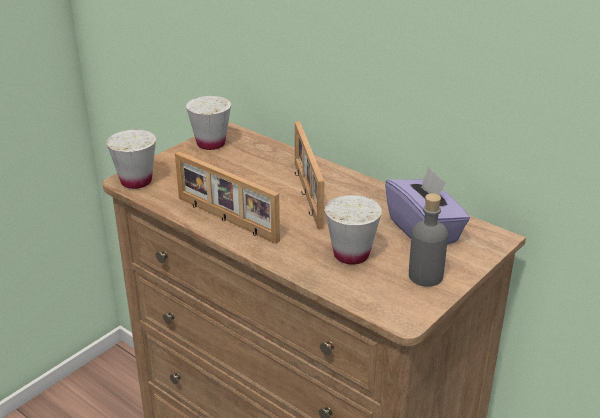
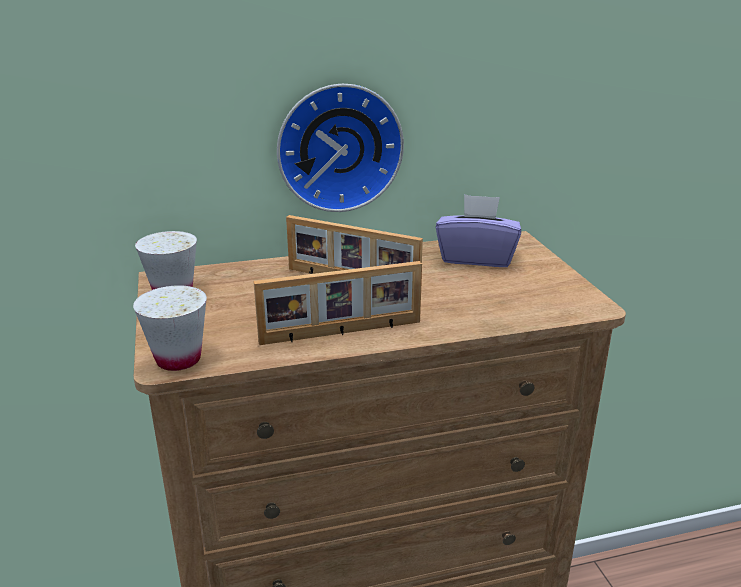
camera: 55 degrees left, 5 degrees down
white cup [325,195,382,265] -> none
grey bottle [409,193,448,287] -> none
none -> wall clock [277,84,404,212]

